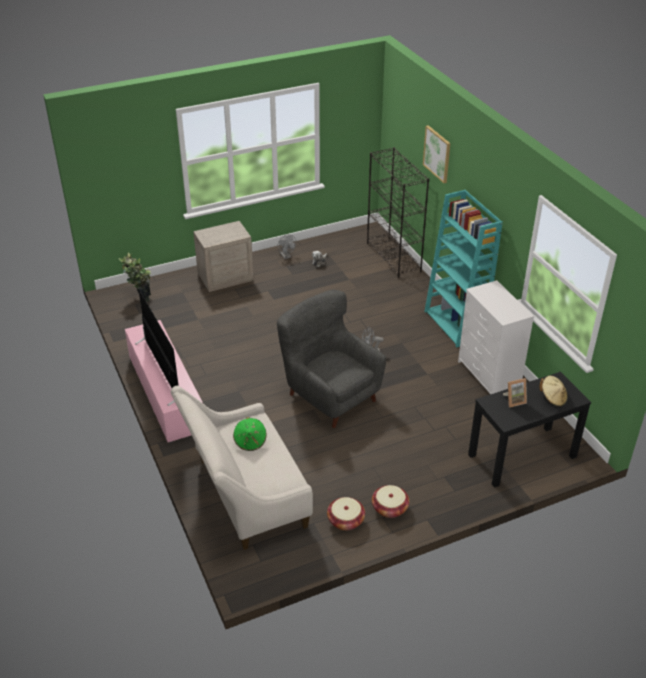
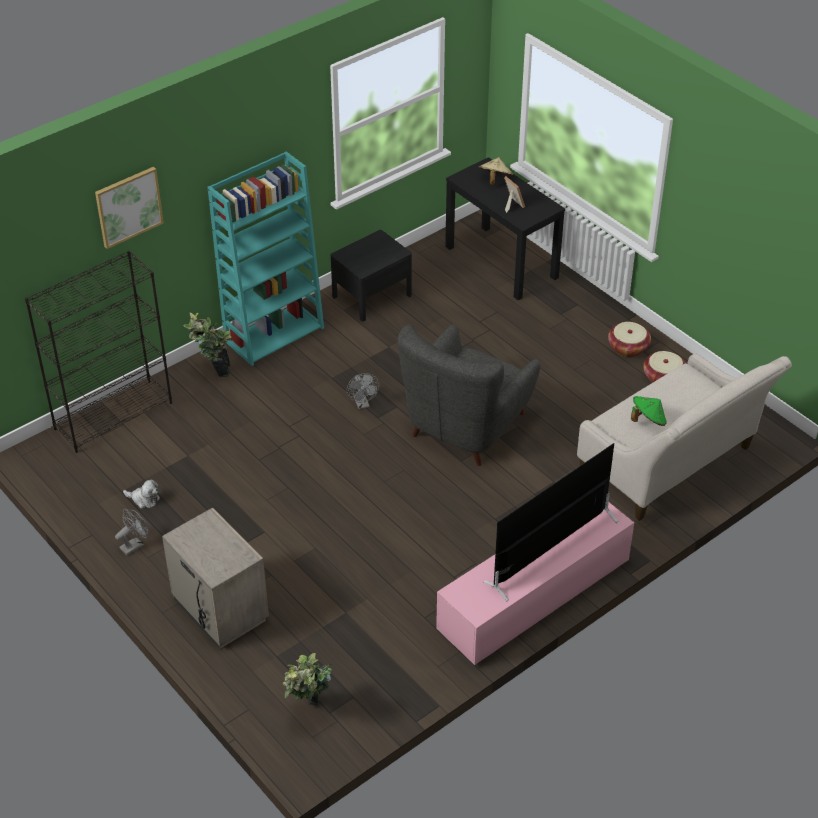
camera: 105 degrees left, 5 degrees up
white dresser [458,280,534,394] -> black nightstand [331,230,412,321]
none -> potted plant [183,313,231,377]

